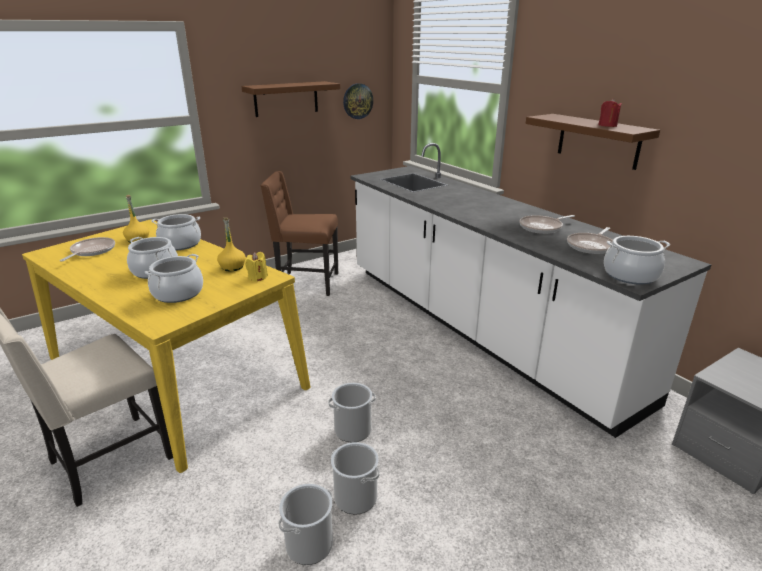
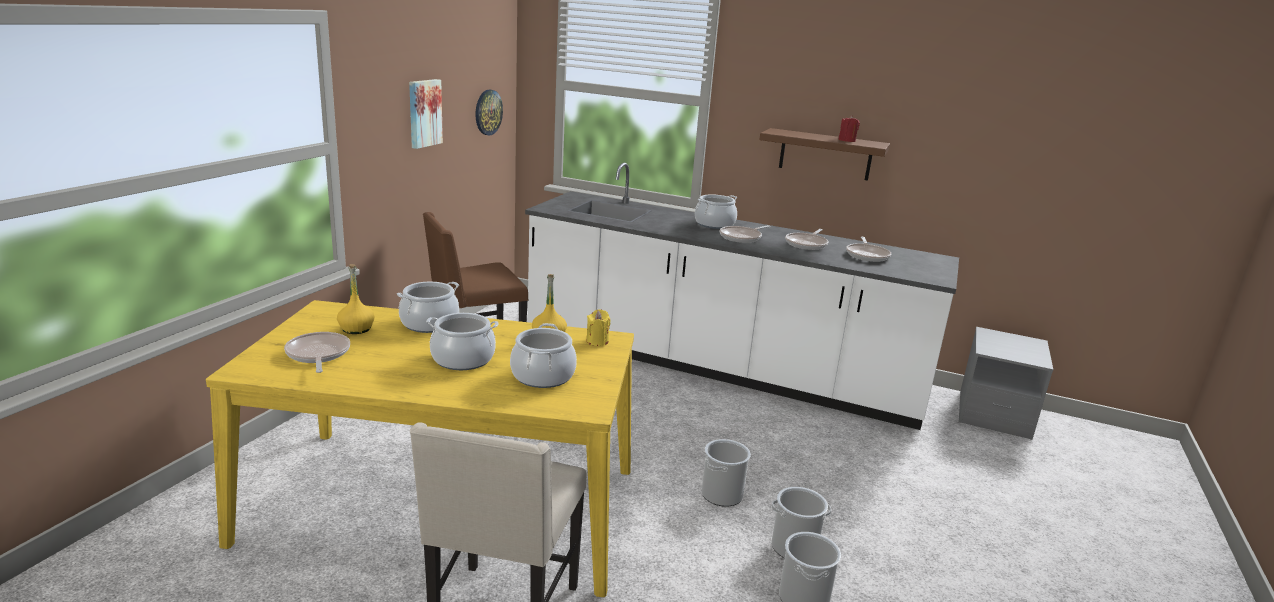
camera: 35 degrees left, 5 degrees down
brown shelf [242,81,340,117] -> picture [409,79,443,149]
cooking pot [604,236,670,285] -> cooking pot moved to [695,195,737,229]
none -> frying pan [720,225,771,243]

